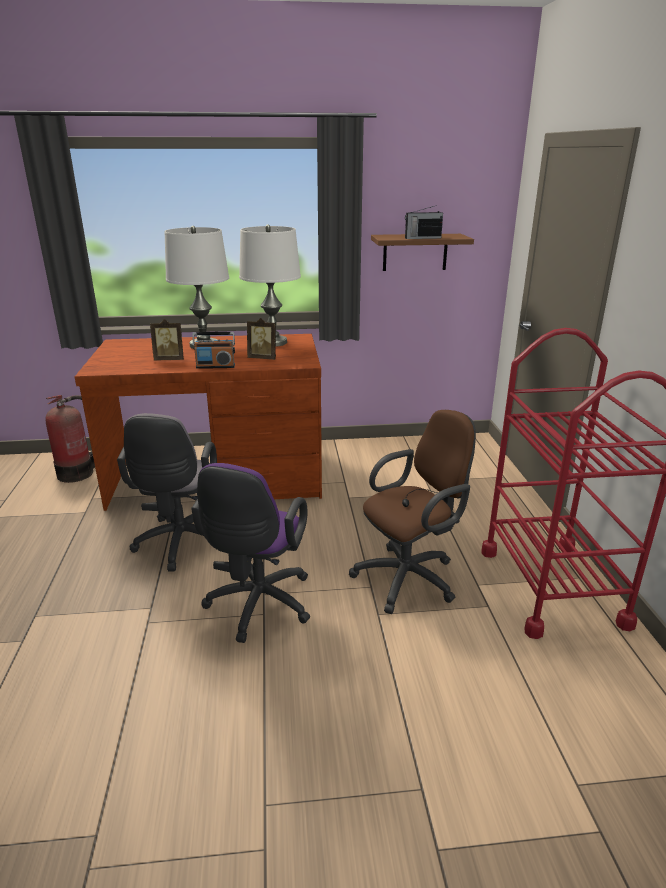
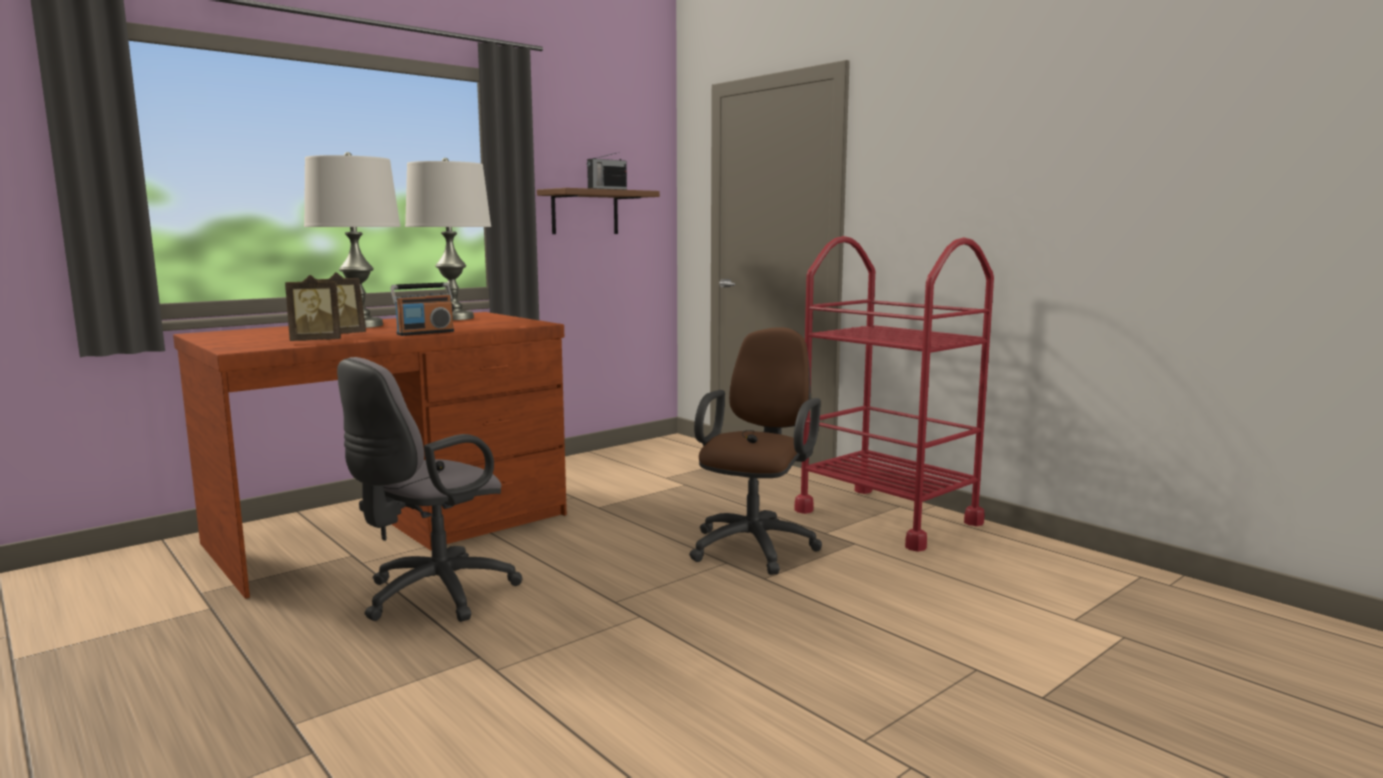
camera: 35 degrees left, 15 degrees down
fire extinguisher [45,395,95,483] -> none
grey office chair [117,413,217,572] -> grey office chair turned 75 degrees clockwise [337,357,523,622]
purple office chair [191,463,310,643] -> none
picture frame [247,318,276,360] -> picture frame moved to [285,275,341,341]

